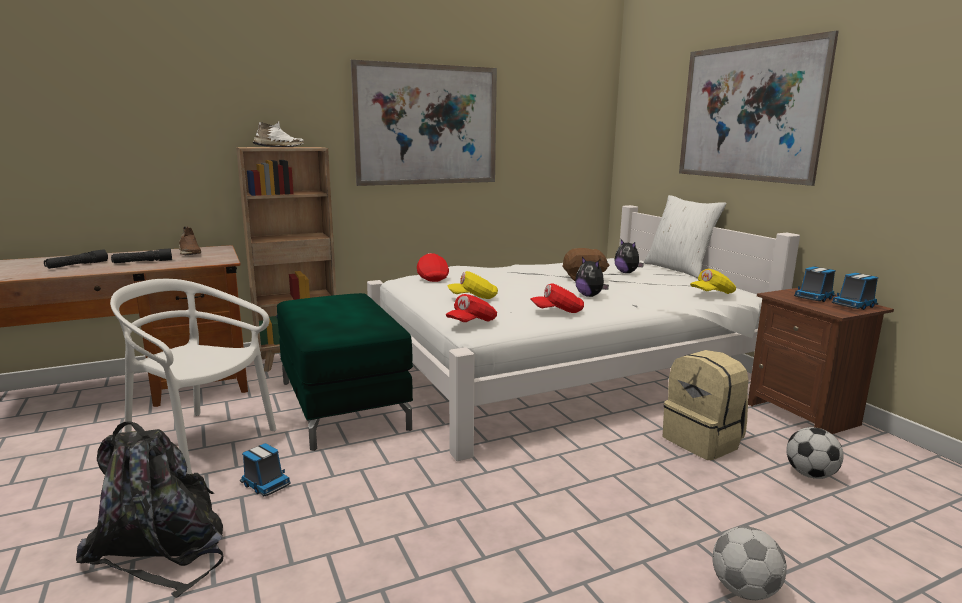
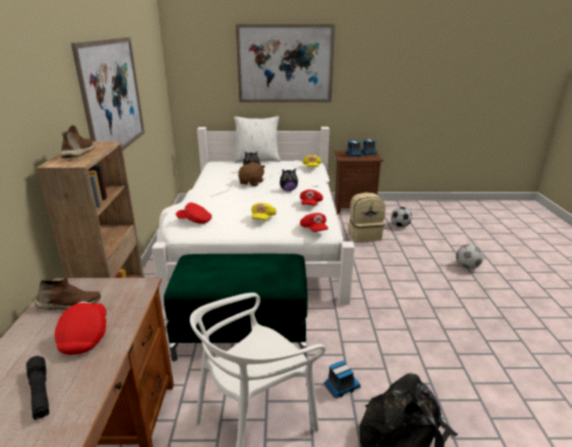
camera: 65 degrees left, 10 degrees up
black flashlight [111,248,172,263] -> red cap [55,301,106,355]
white shoe [253,121,304,147] -> brown shoe [61,125,95,158]

